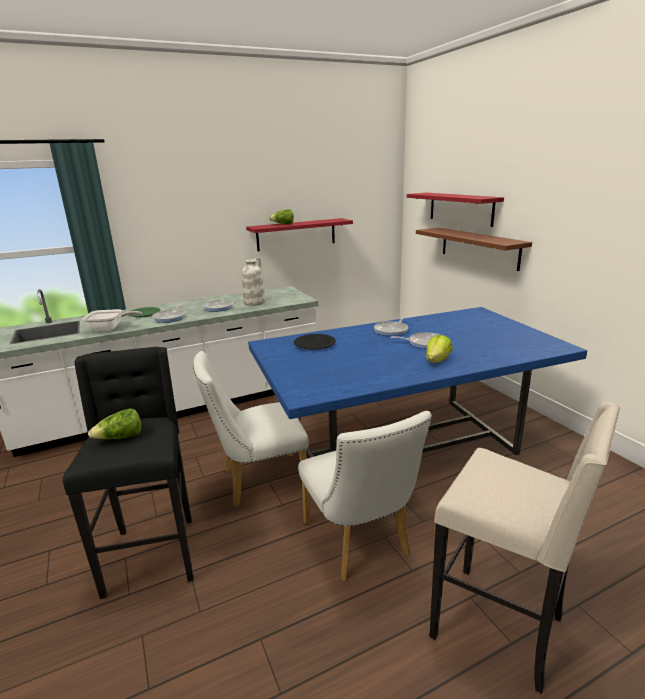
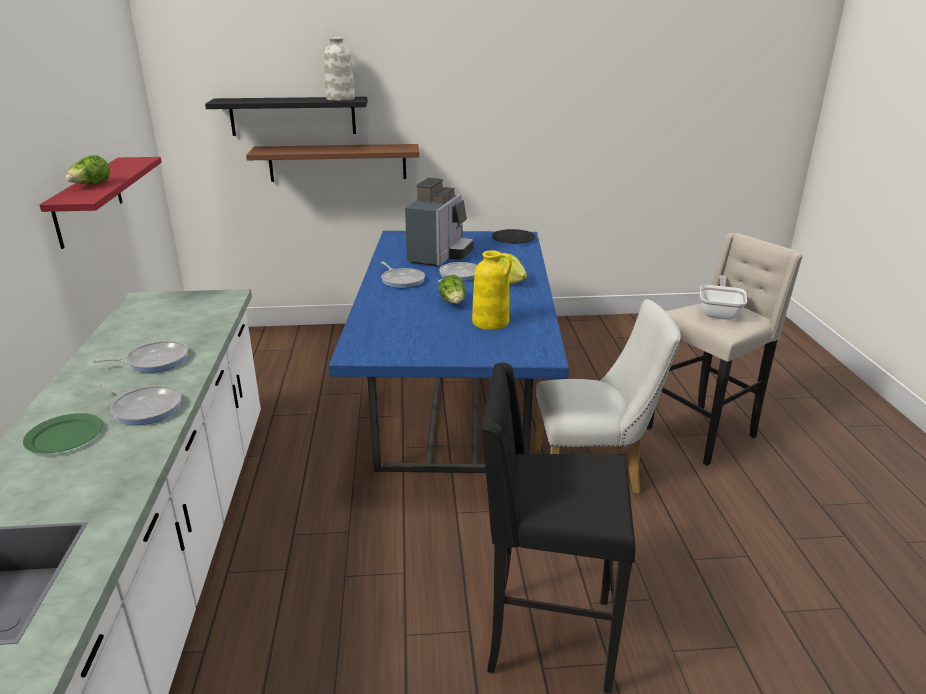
camera: 70 degrees left, 5 degrees up
frying pan [82,309,142,332] -> frying pan moved to [700,275,747,320]
lettuce [88,408,141,439] -> lettuce moved to [439,275,466,304]
white chair [193,351,309,507] -> none
white vase [242,257,265,306] -> white vase moved to [324,35,355,101]
black plate [294,334,336,350] -> black plate moved to [492,229,535,244]
red shelf [407,193,504,227] -> black shelf [205,97,368,136]
none -> coffee machine [405,178,474,266]
none -> yellow vase [472,250,512,330]

